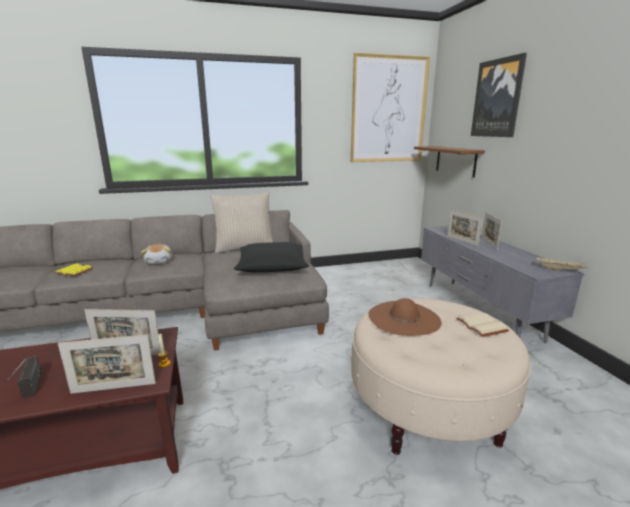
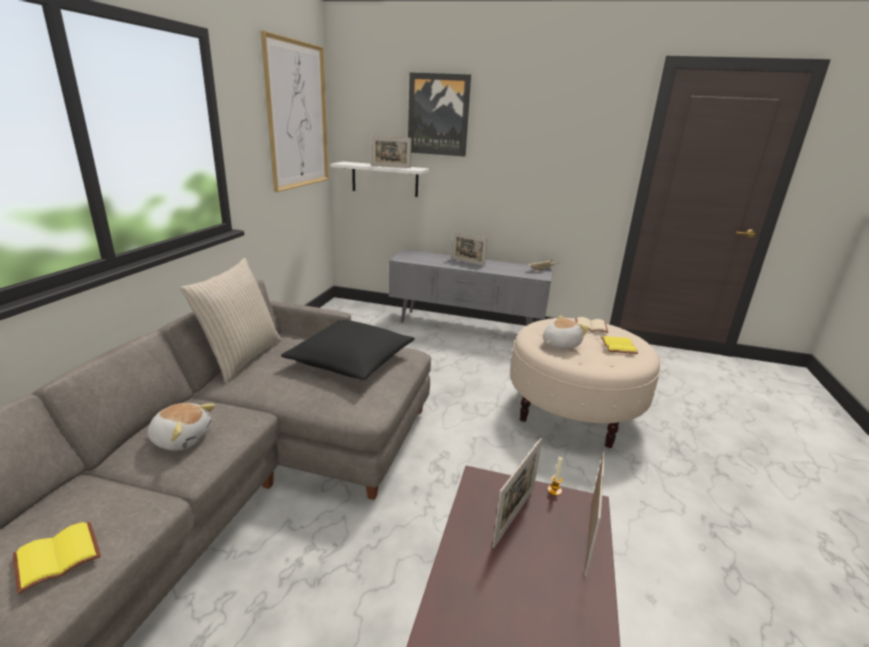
camera: 60 degrees left, 5 degrees up
radio [7,356,43,398] -> none
brown hat [368,298,442,336] -> plush toy [543,316,589,349]
brown shelf [414,146,485,177] -> white shelf [330,162,429,197]
picture frame [447,210,483,246] -> picture frame moved to [371,136,411,168]
none -> yellow book [600,336,638,354]

